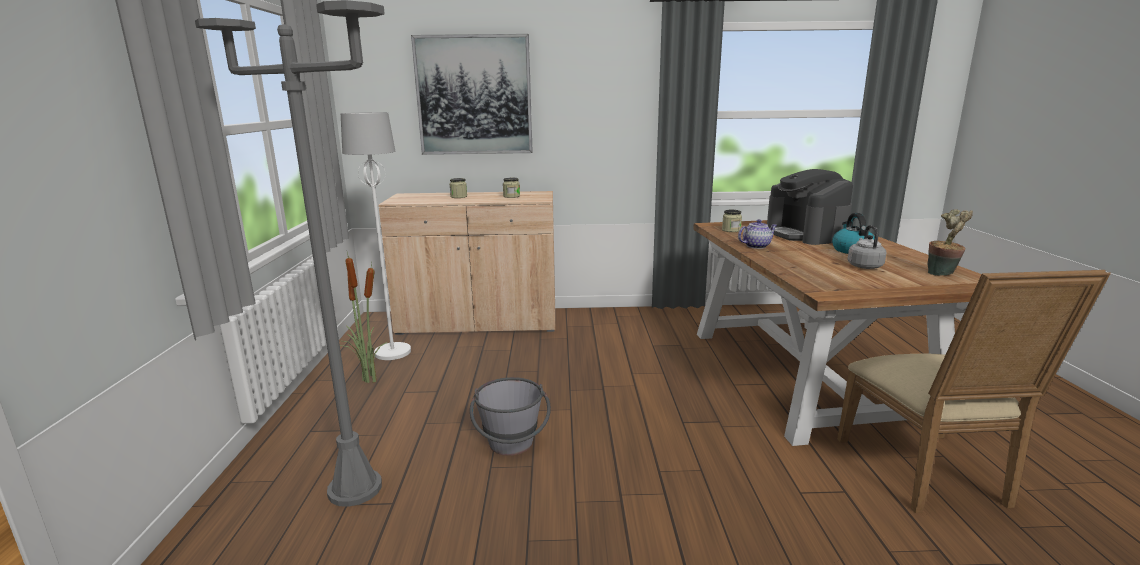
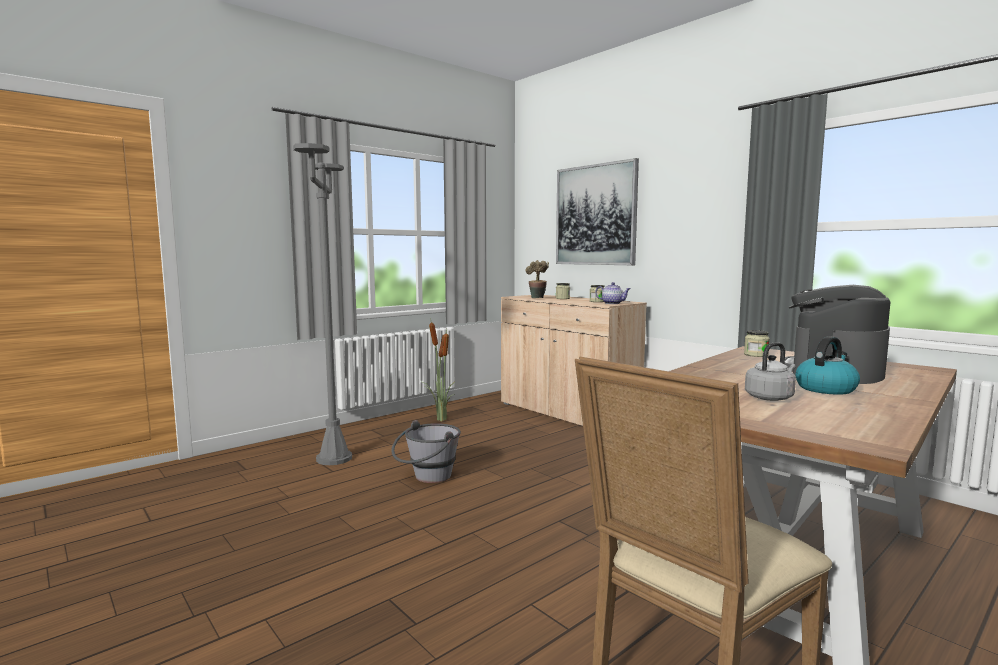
camera: 50 degrees right, 10 degrees down
white floor lamp [341,112,411,360] -> none
teapot [738,219,777,249] -> teapot moved to [595,282,631,304]
potted plant [927,209,973,276] -> potted plant moved to [525,260,549,298]

